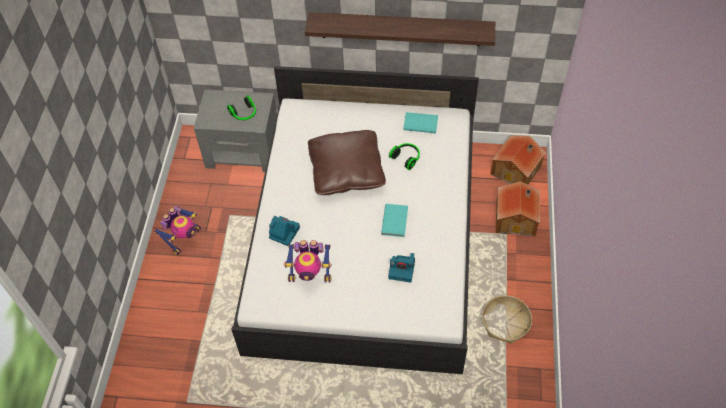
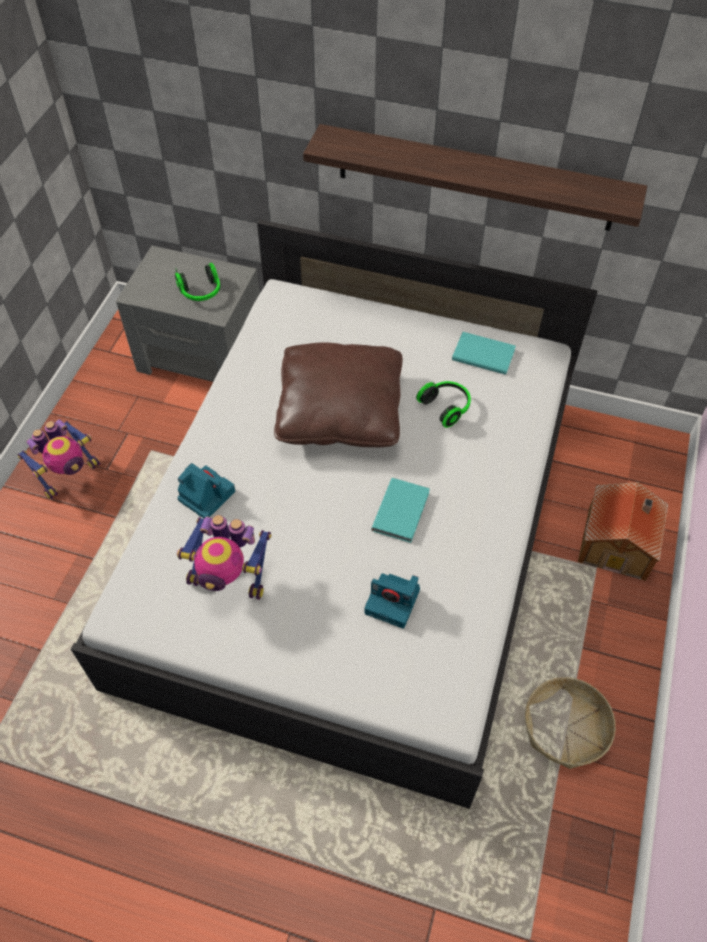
camera: 10 degrees right, 0 degrees up
toy house [490,135,546,185] -> none

